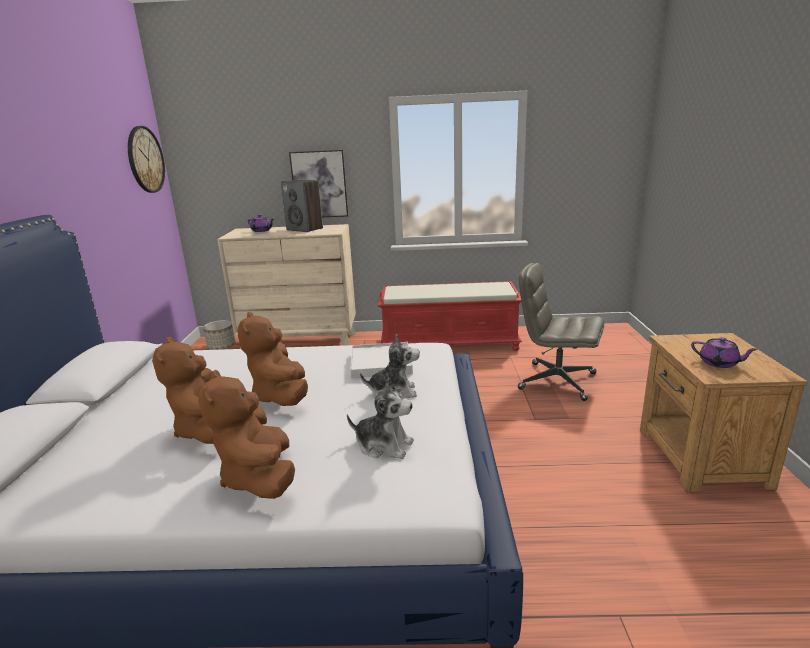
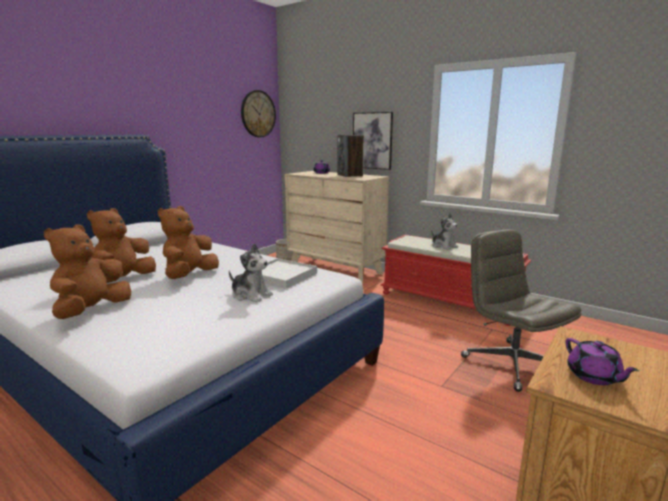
camera: 35 degrees right, 5 degrees down
plush toy [347,378,414,459] -> plush toy moved to [431,213,458,250]

